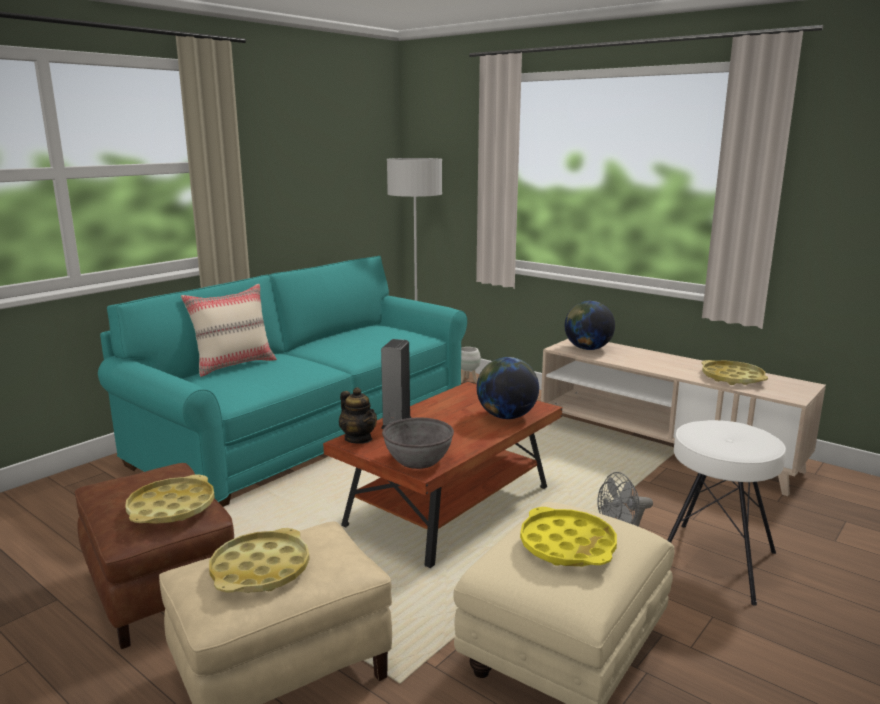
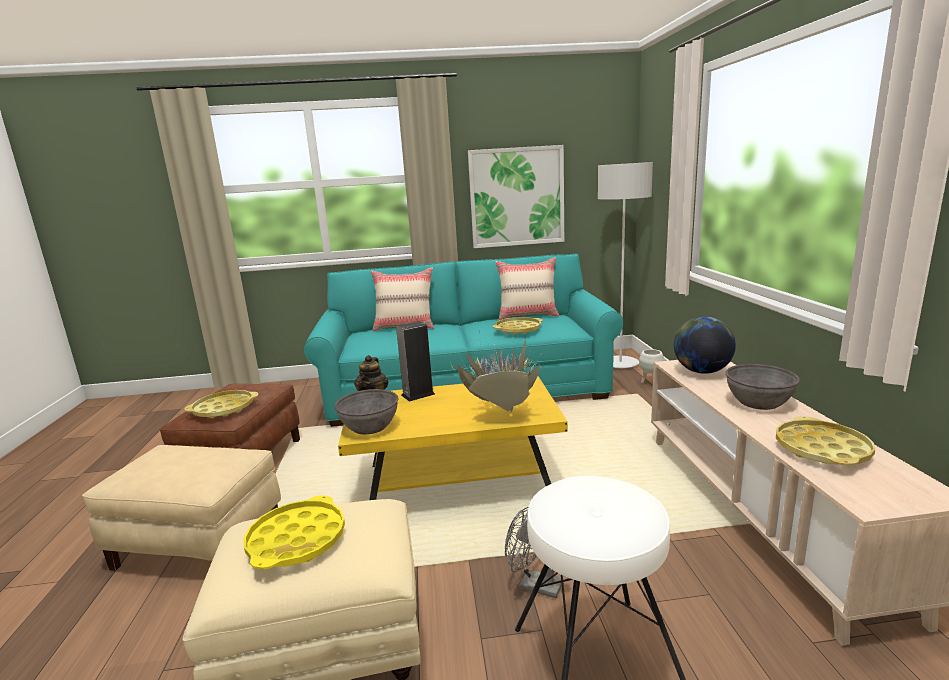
camera: 45 degrees right, 0 degrees up
yellow tray [209,528,310,593] -> yellow tray moved to [493,317,543,335]
brown coffee table [323,382,562,568] -> yellow coffee table [338,376,568,500]
globe [477,357,539,419] -> potted plant [450,331,545,412]
none -> picture [468,145,564,248]
none -> beige pillow [496,257,559,320]
none -> grey bowl [725,364,800,410]

